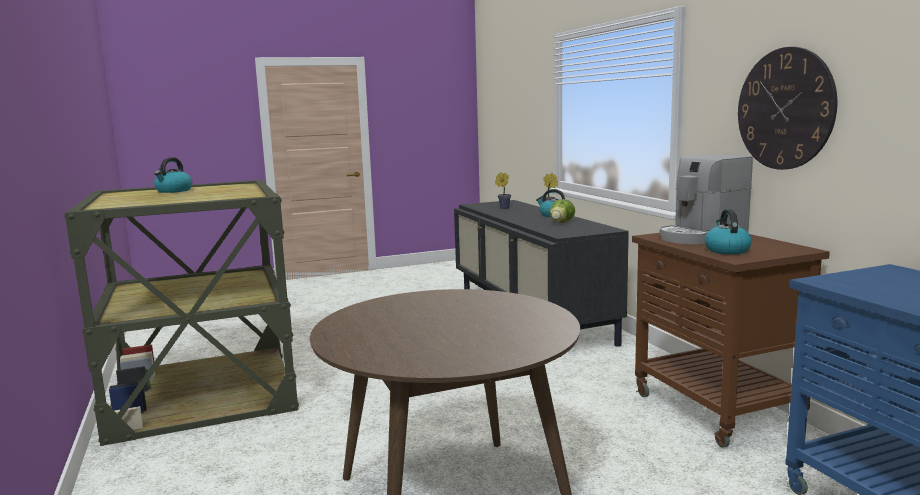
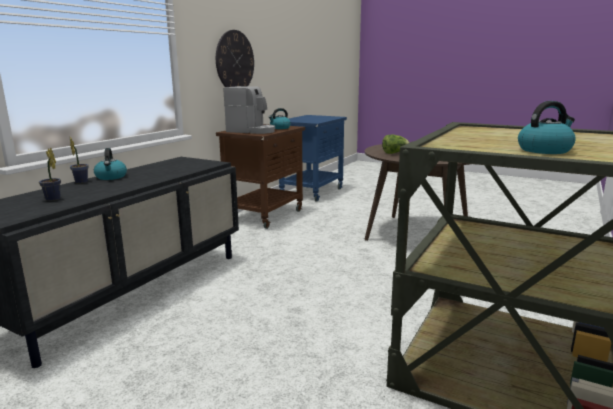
camera: 130 degrees left, 5 degrees up
lettuce [550,199,575,223] -> lettuce moved to [382,135,409,154]

